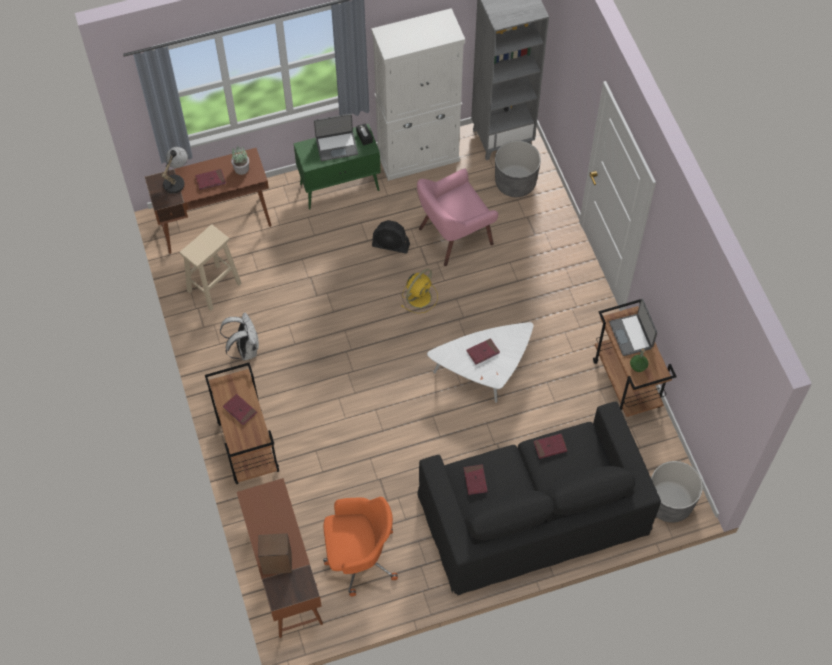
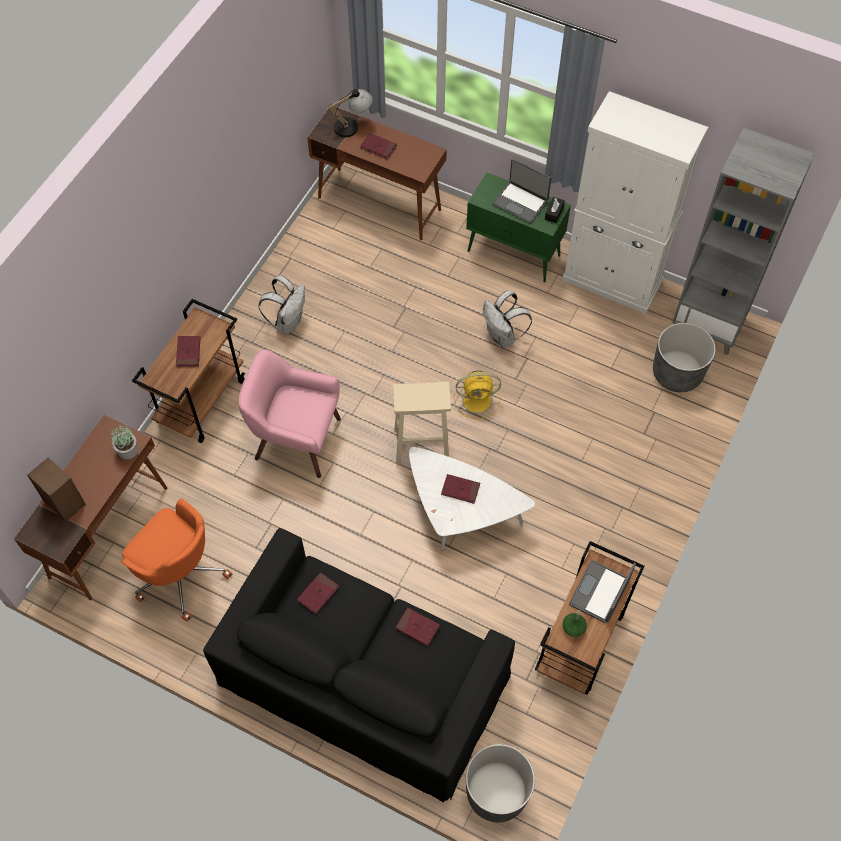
camera: 45 degrees right, 0 degrees up
beige stool [180,224,242,311] -> beige stool moved to [393,382,451,465]
potted plant [231,146,249,175] -> potted plant moved to [111,424,138,460]
black fan [372,220,410,254] -> white backpack [483,290,532,348]
pink armchair [417,168,498,266] -> pink armchair moved to [239,350,341,478]

